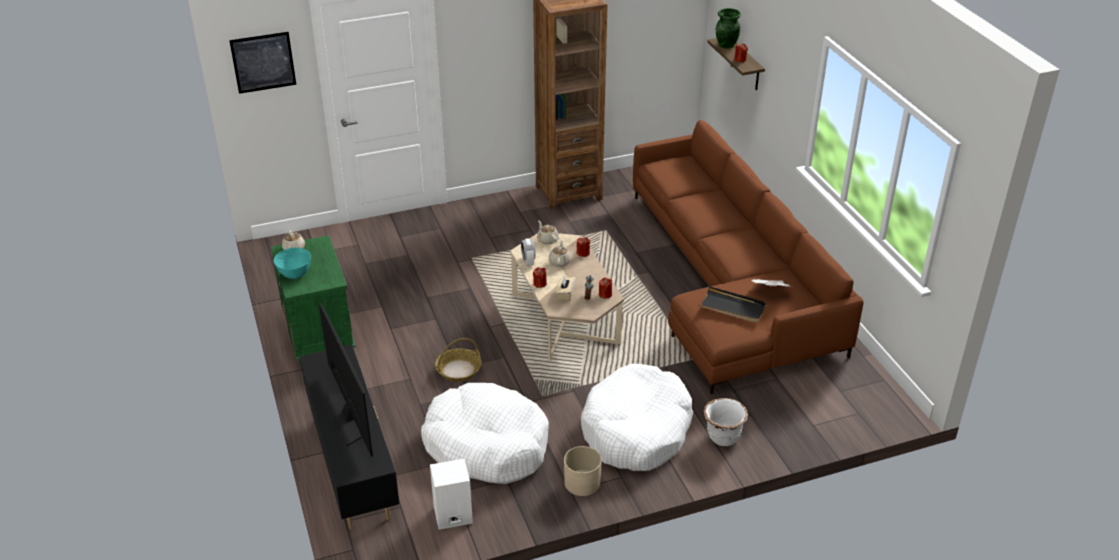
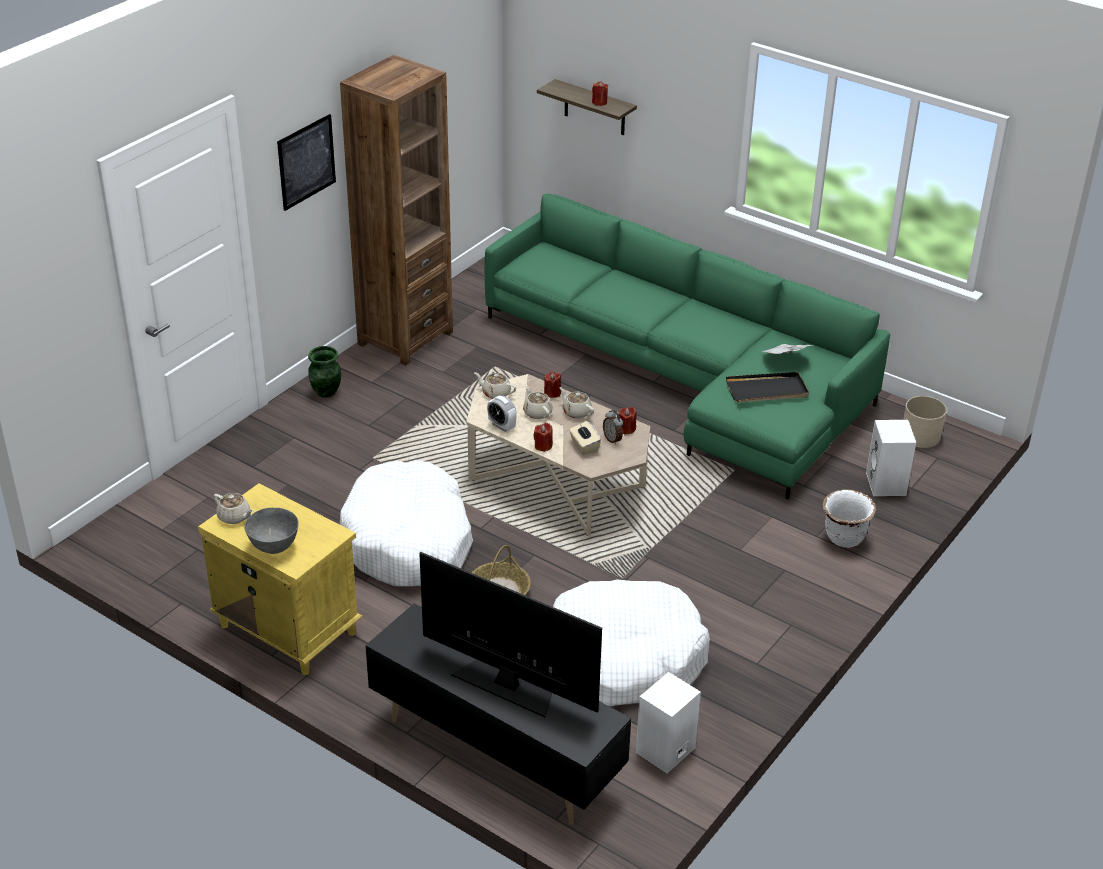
camera: 35 degrees left, 0 degrees up
picture [229,32,296,94] -> picture moved to [277,114,336,211]
green nightstand [271,235,356,366] -> yellow nightstand [198,483,362,675]
turquoise bowl [274,248,311,279] -> grey bowl [244,508,299,554]
beige planter [564,446,602,496] -> beige planter moved to [903,396,947,448]
white dog bed [581,364,693,471] -> white dog bed moved to [340,460,473,586]
brown sofa [633,120,864,394] -> green sofa [485,194,890,499]
green vase [716,8,741,49] -> green vase moved to [308,346,341,398]
none -> beige teapot [559,387,594,419]
none -> white speaker [866,420,916,496]

